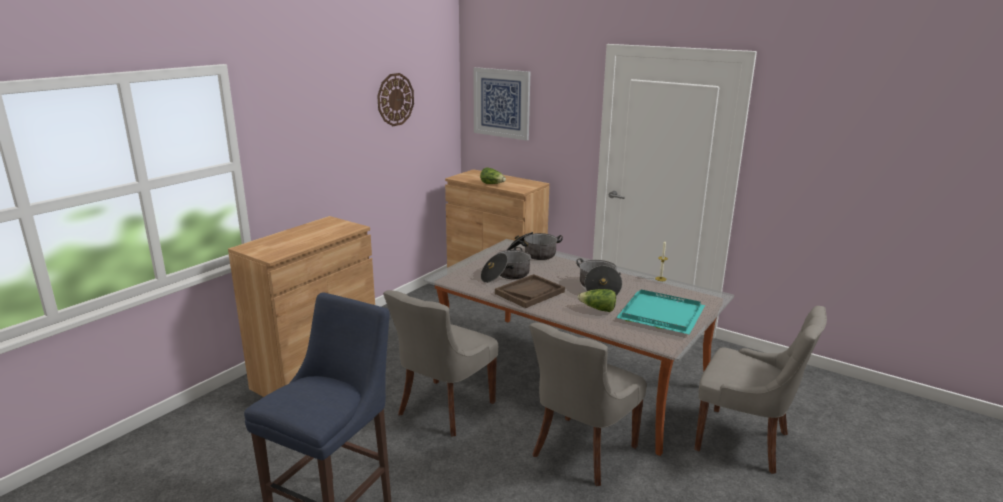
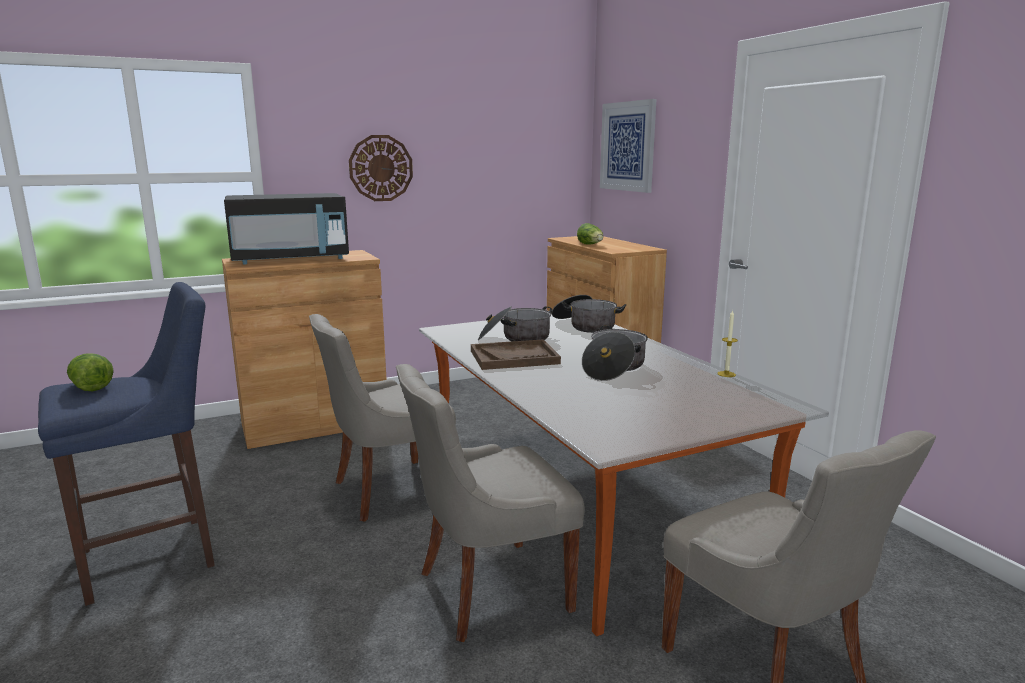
camera: 30 degrees right, 5 degrees down
wall clock [377,73,414,126] -> wall clock moved to [349,135,413,201]
lettuce [577,289,616,312] -> lettuce moved to [67,354,114,391]
turquoise tray [616,290,705,334] -> none
none -> black microwave [224,193,349,265]

